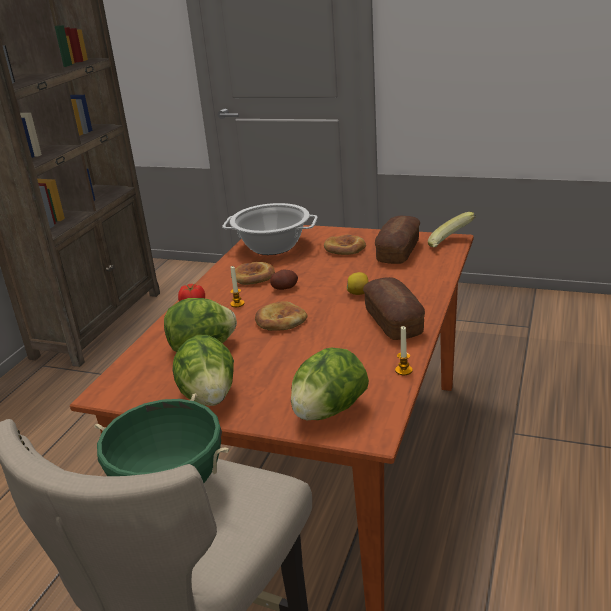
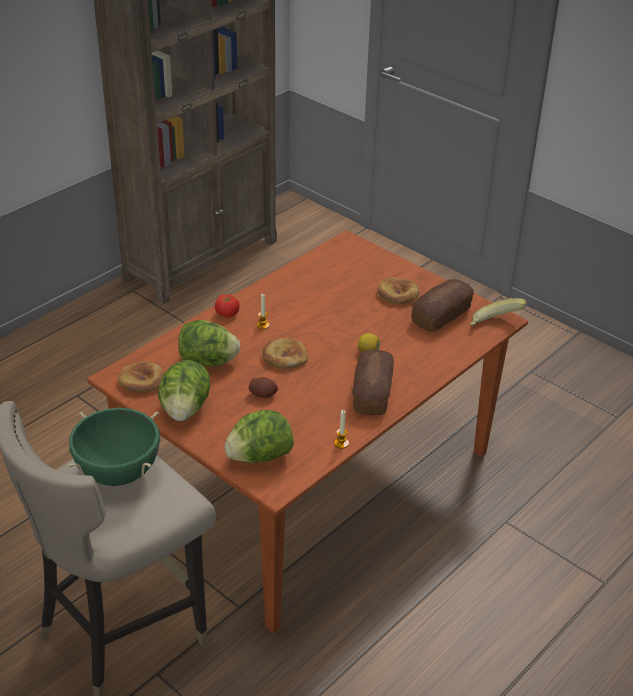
camera: 20 degrees right, 10 degrees up
cooking pot [222,203,318,255] -> none
bread [231,262,275,285] -> bread moved to [118,361,164,393]
potato [270,270,298,290] -> potato moved to [248,377,278,398]

